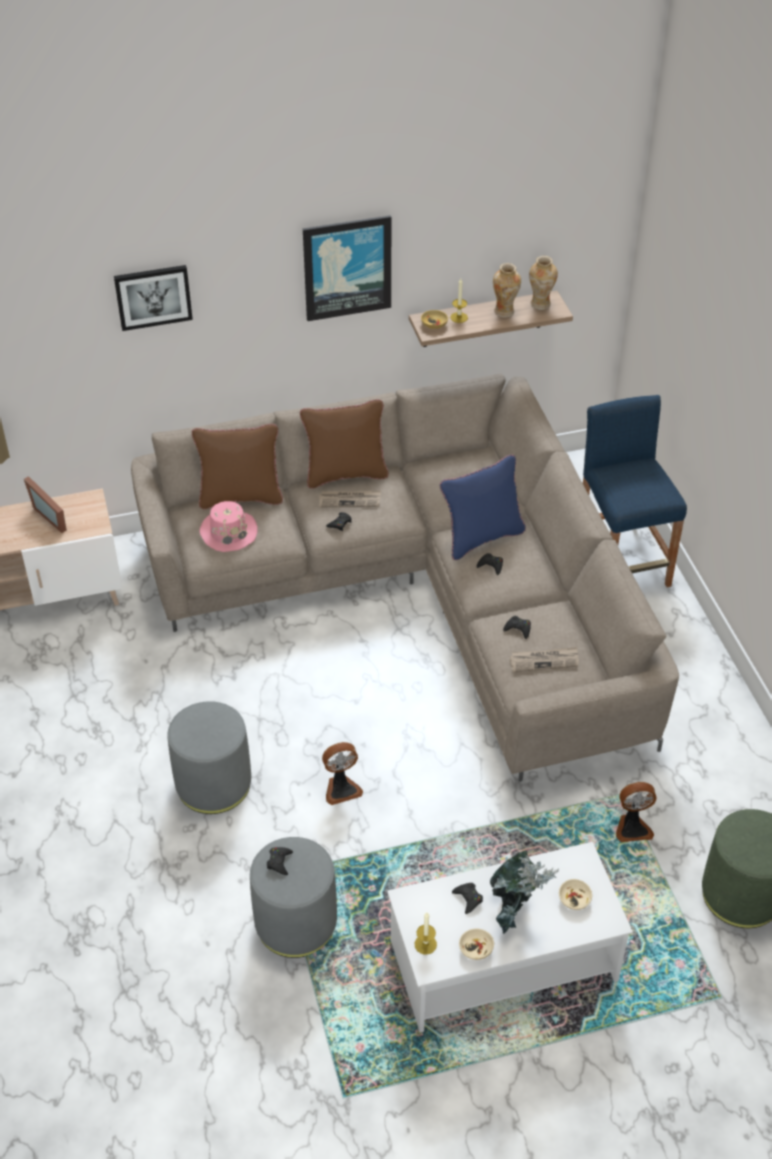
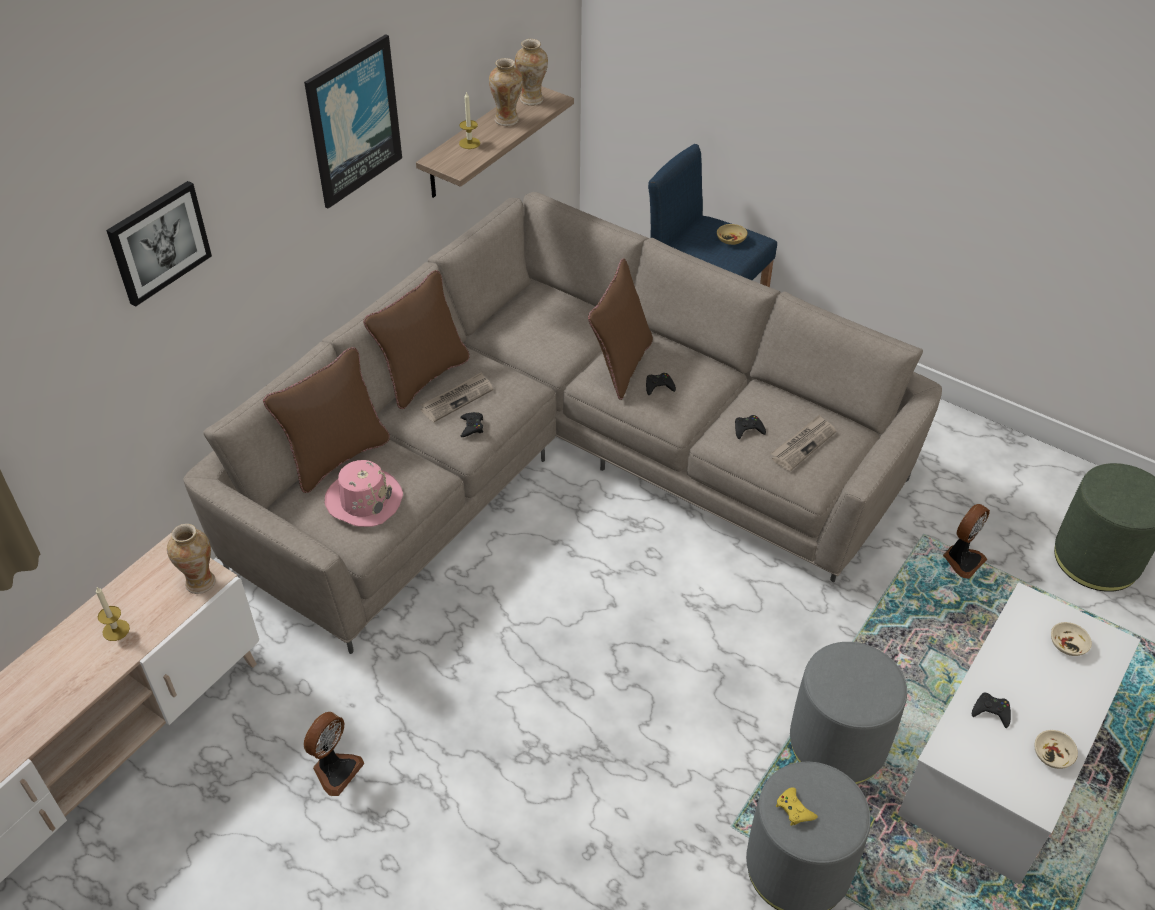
camera: 40 degrees left, 0 degrees up
picture frame [24,476,67,533] -> none
grey ottoman [167,701,251,814] -> grey ottoman moved to [790,642,907,784]
black game controller [267,847,293,875] -> yellow game controller [776,787,818,826]
fan [322,742,363,805] -> fan moved to [304,712,364,796]
candle [415,912,437,955] -> candle moved to [96,587,130,641]
beige bowl [421,310,448,329] -> beige bowl moved to [717,224,748,245]
blue pillow [440,455,526,560] -> brown pillow [588,258,653,400]
potted plant [490,850,559,934] -> none
none -> vase [167,524,215,594]

